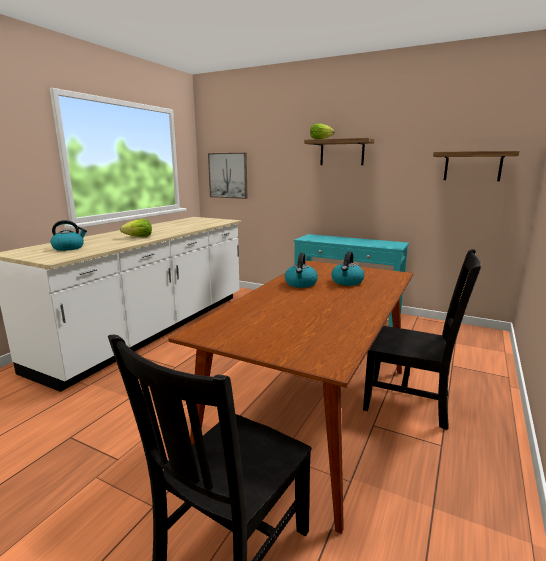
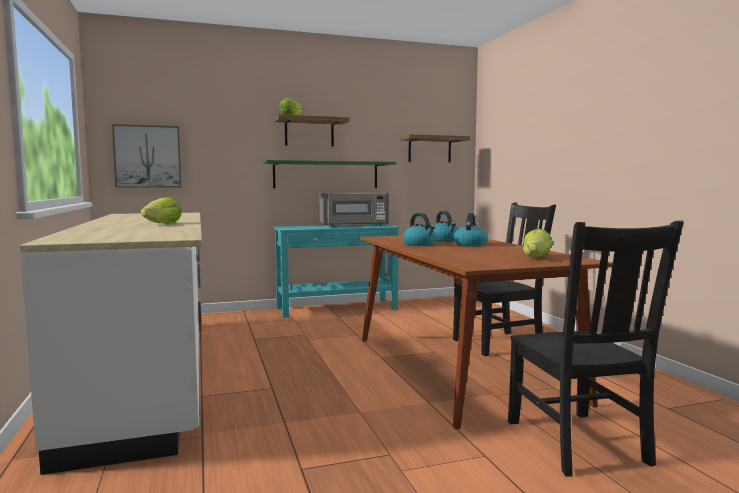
camera: 45 degrees left, 10 degrees down
kettle [50,220,87,251] -> kettle moved to [453,213,488,247]
none -> green shelf [262,160,396,189]
none -> grey microwave [319,193,389,227]
none -> lettuce [523,229,553,257]

